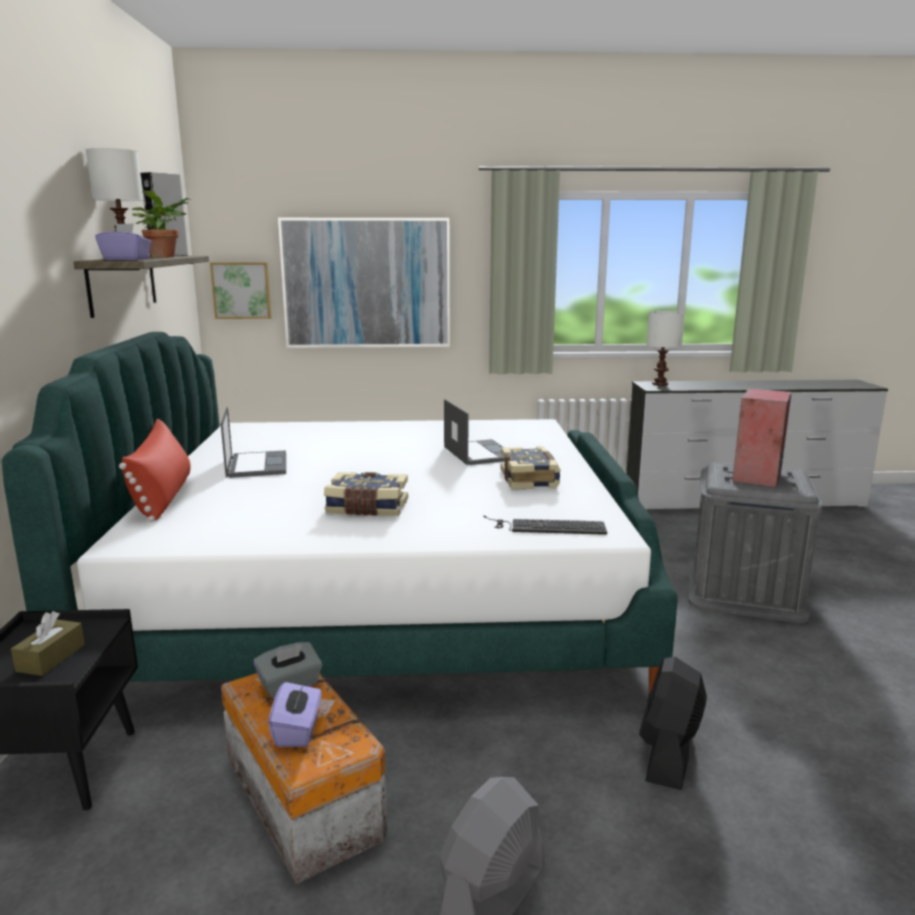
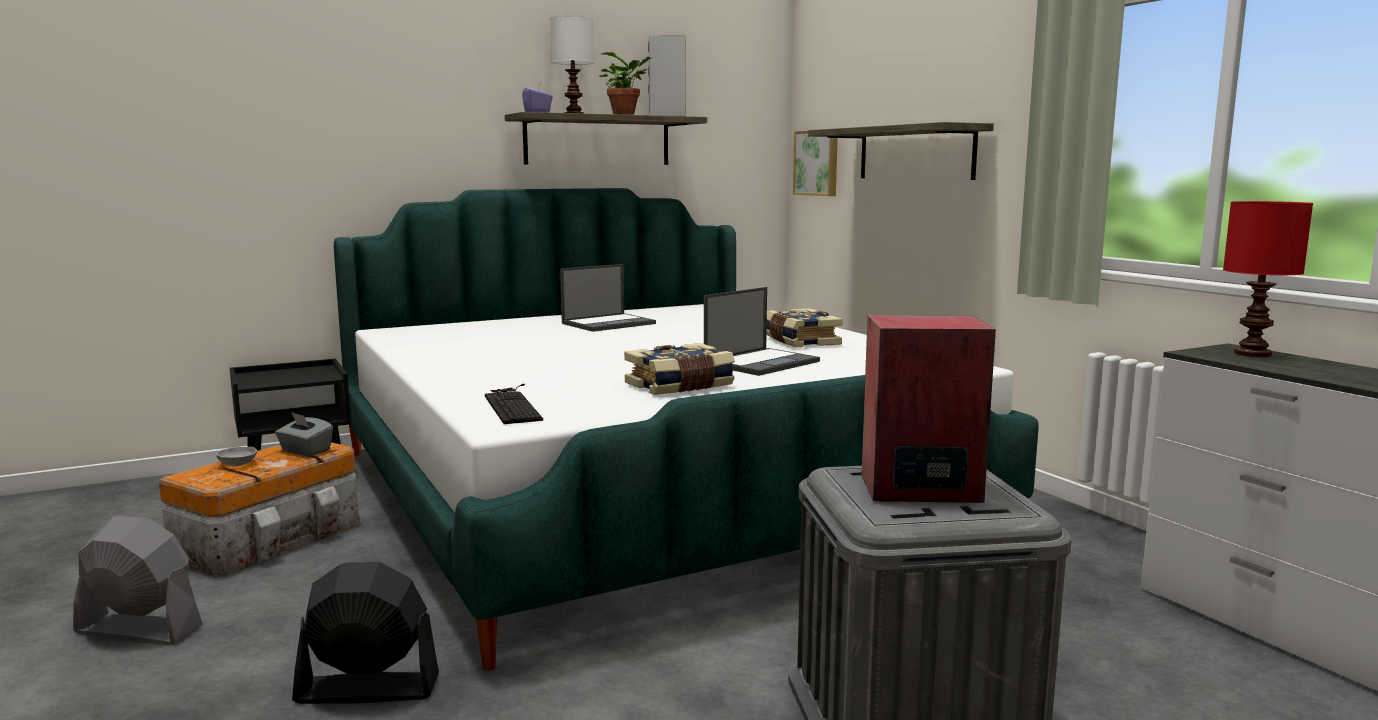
camera: 65 degrees right, 5 degrees down
brown tissue box [11,611,85,676] -> none
red pillow [119,418,191,522] -> none
purple tissue box [268,679,322,747] -> grey bowl [216,447,257,466]
picture [278,218,450,348] -> shelf [808,122,994,180]
book [324,472,408,516] -> book moved to [766,308,843,348]
white table lamp [646,311,683,386] -> red table lamp [1223,201,1313,357]

